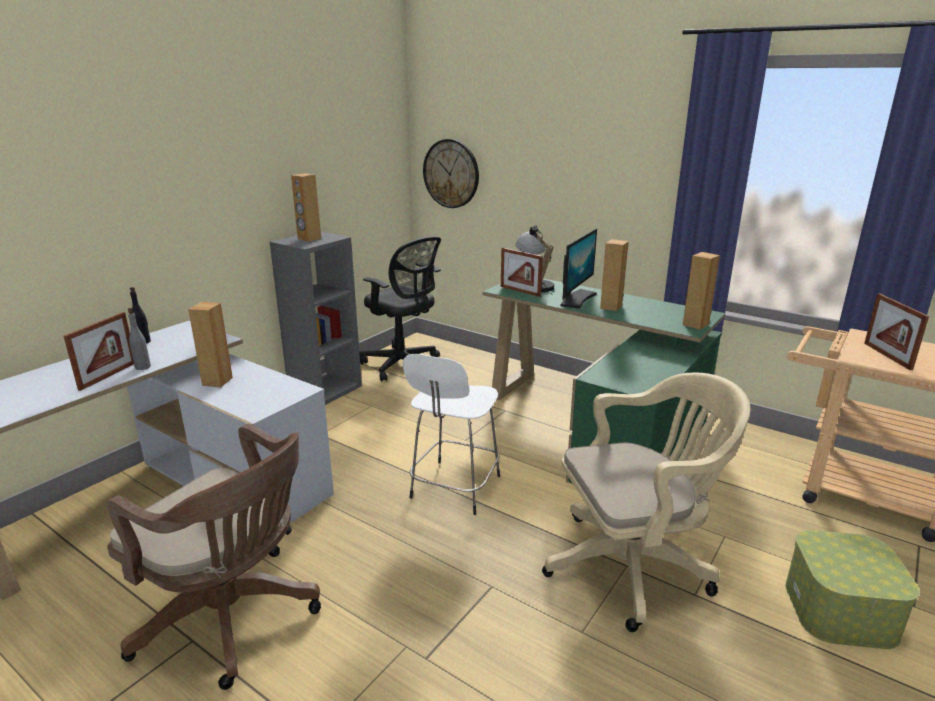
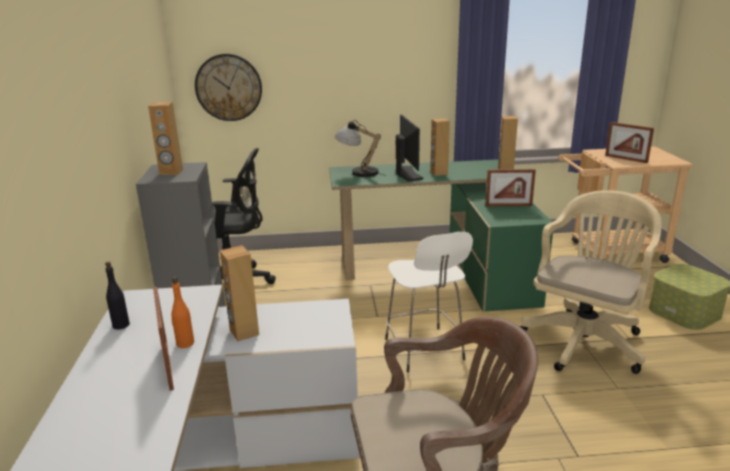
camera: 40 degrees left, 0 degrees up
grey bottle [128,308,151,370] -> orange bottle [171,277,194,348]
picture frame [501,248,543,297] -> picture frame moved to [485,169,536,206]

